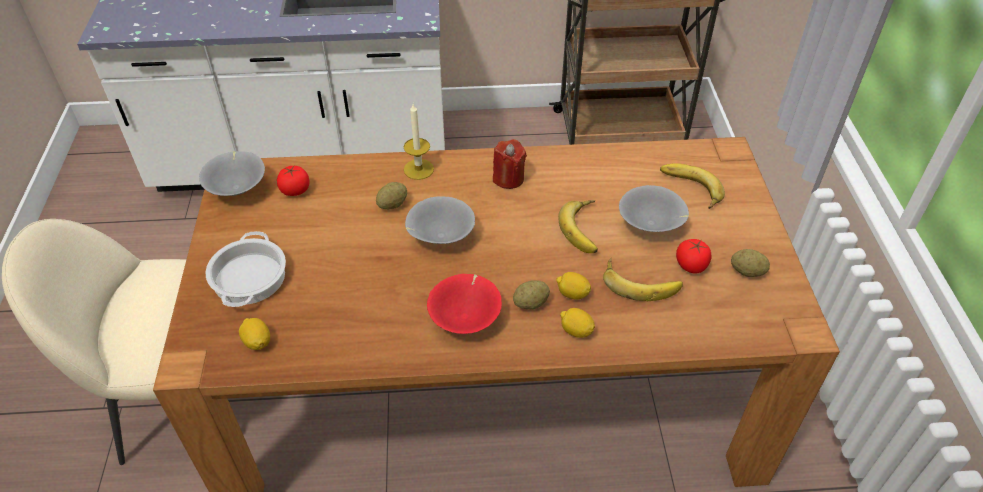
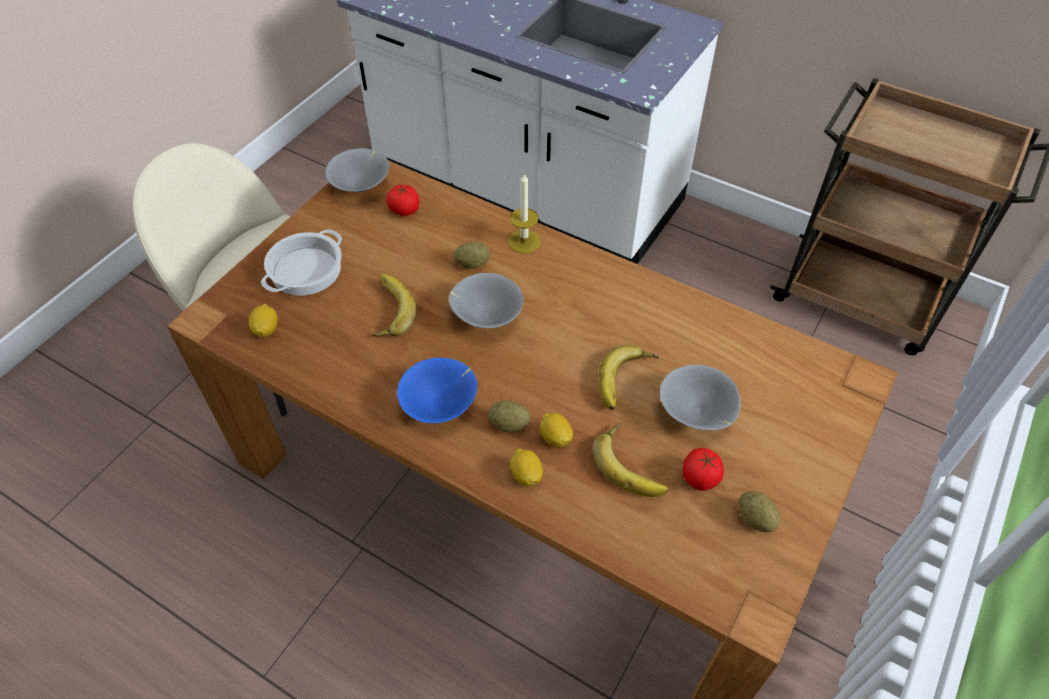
camera: 35 degrees right, 5 degrees up
red bowl [427,274,502,334] -> blue bowl [397,358,477,423]
red candle [493,139,527,189] -> none
banana [660,163,725,209] -> banana moved to [373,274,416,337]

